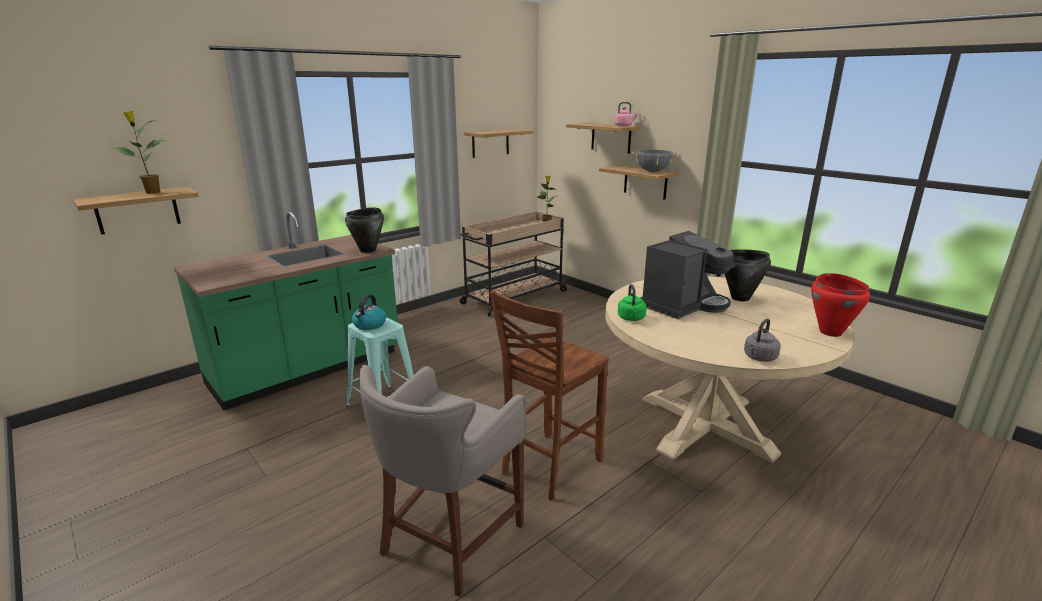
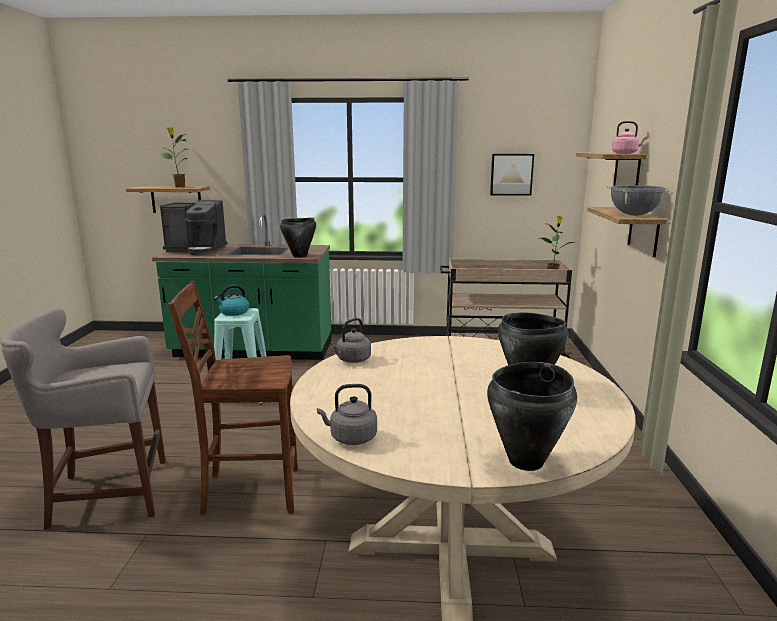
camera: 45 degrees right, 5 degrees down
shelf [464,129,533,158] -> picture [490,154,534,196]
green kettle [618,284,647,321] -> grey kettle [330,318,371,363]
coffee machine [640,231,736,319] -> coffee machine moved to [160,200,228,255]
red cooking pot [811,273,870,337] -> black cooking pot [487,362,577,471]

